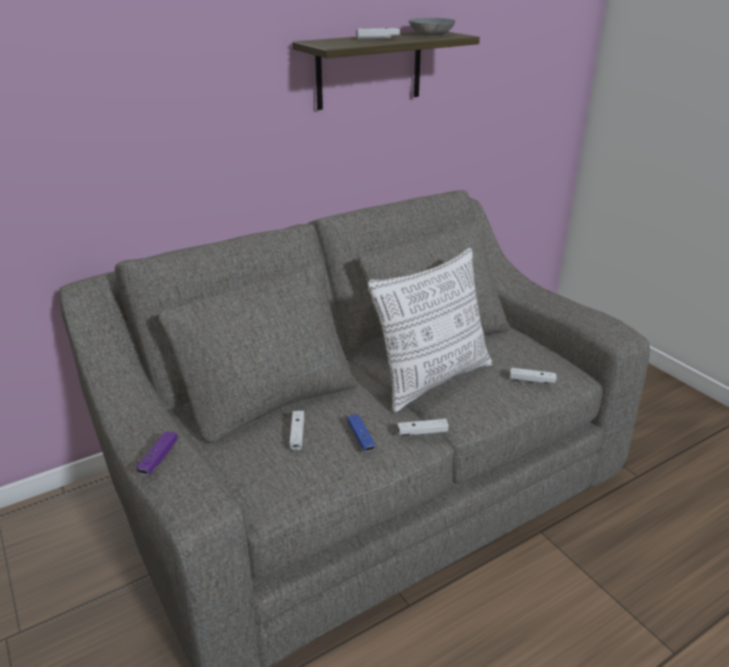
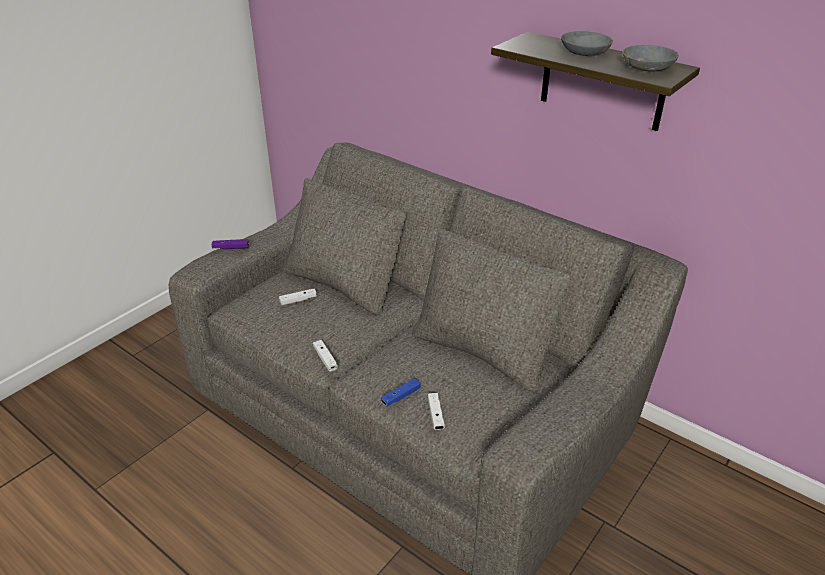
camera: 70 degrees right, 5 degrees up
blue game controller [348,414,376,452] -> blue game controller moved to [381,378,421,407]
white game controller [357,28,400,39] -> grey bowl [561,31,613,56]
pillow [368,248,492,412] -> none

